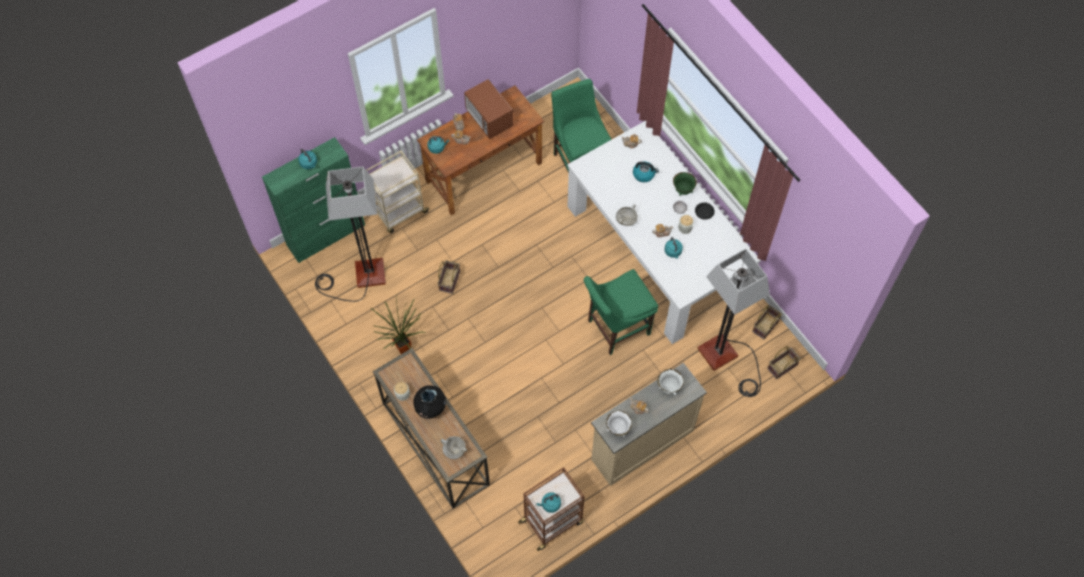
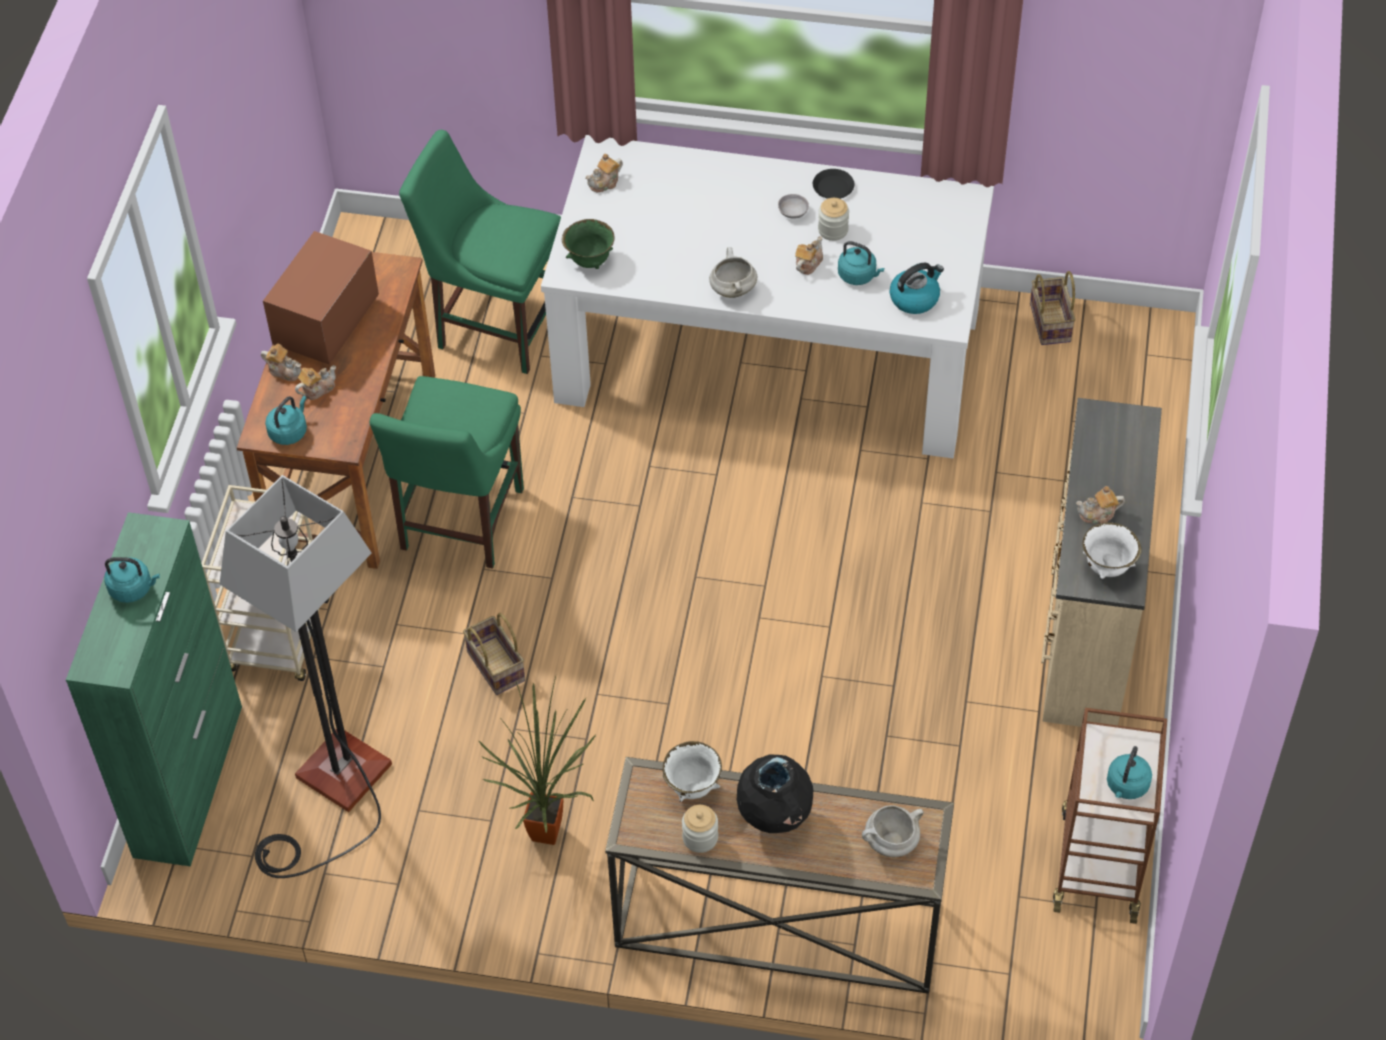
camera: 45 degrees left, 10 degrees down
microwave [464,79,513,139] -> microwave turned 105 degrees clockwise [263,231,379,365]
green chair [584,269,658,355] -> green chair moved to [370,376,524,569]
kettle [633,161,659,182] -> kettle moved to [890,263,944,314]
white bowl [657,369,684,395] -> white bowl moved to [663,741,722,802]
green bowl [673,172,697,196] -> green bowl moved to [562,219,615,269]
floor lamp [697,249,770,397] -> none
basket [767,346,801,379] -> none

